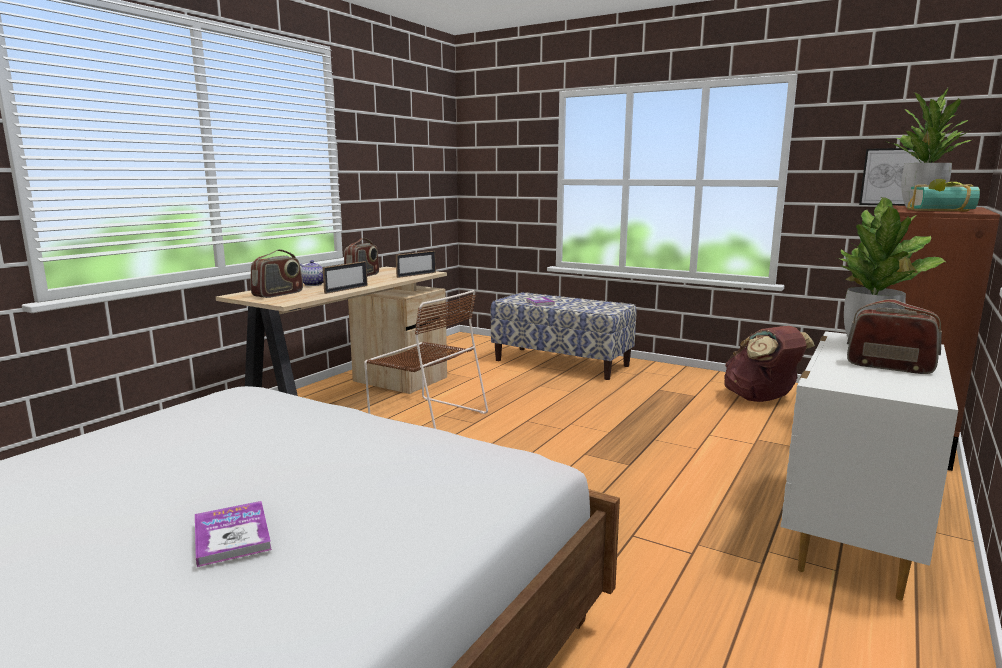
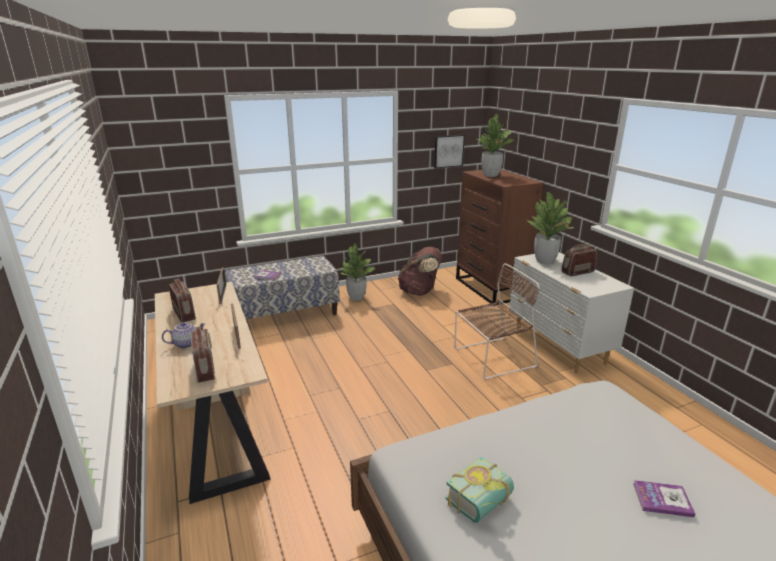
camera: 55 degrees left, 10 degrees up
brown chair [364,290,488,429] -> brown chair moved to [454,263,540,380]
book [907,179,980,211] -> book moved to [446,457,514,523]
none -> potted plant [339,243,375,301]

